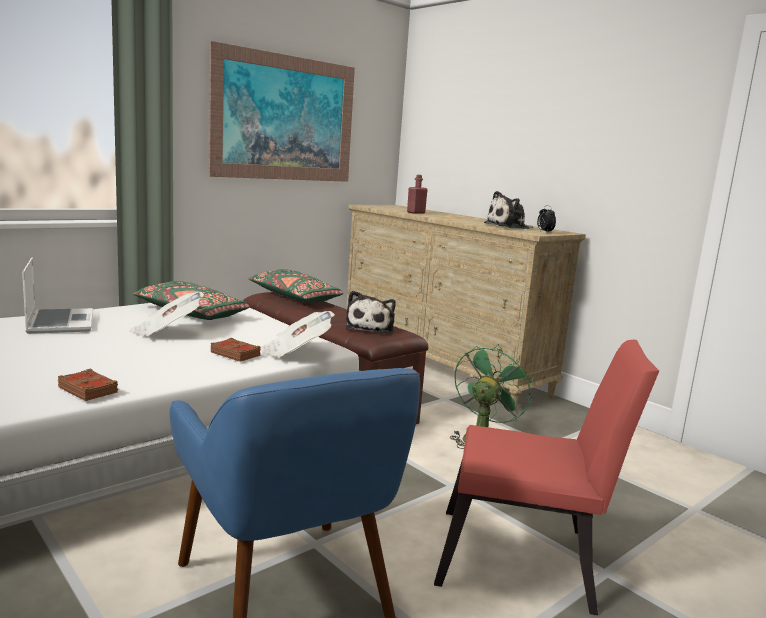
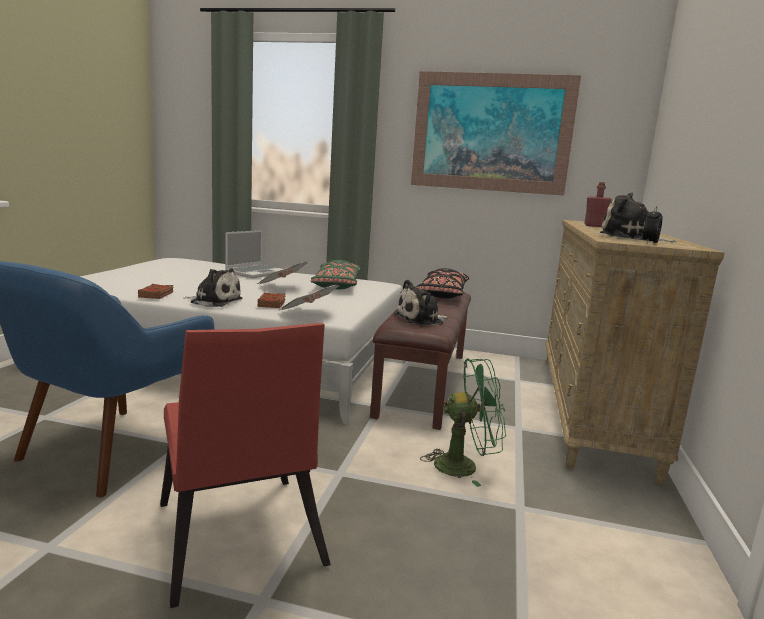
camera: 55 degrees right, 0 degrees up
green pillow [248,269,343,303] -> black pillow [417,268,469,299]
none -> plush toy [183,268,242,307]

